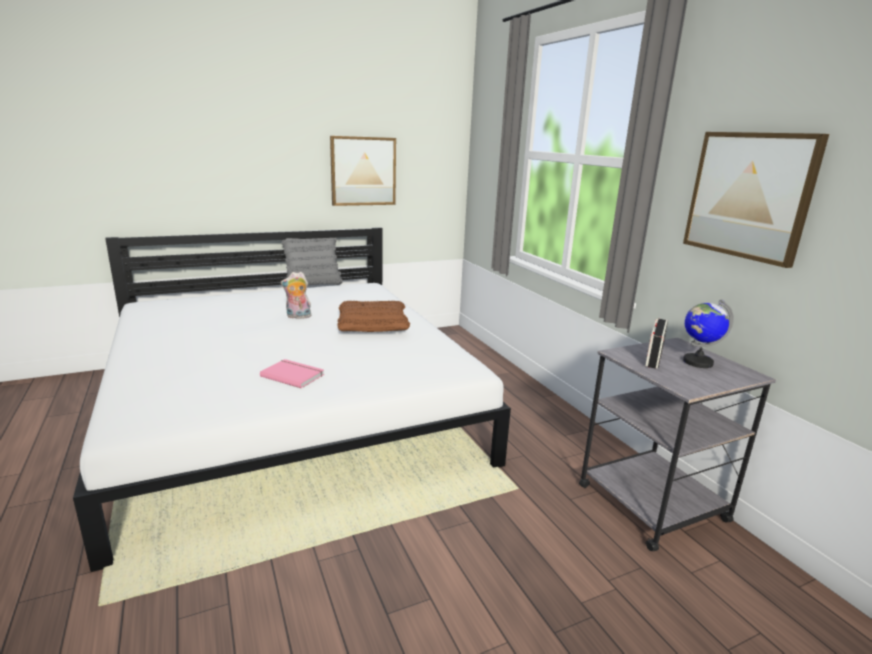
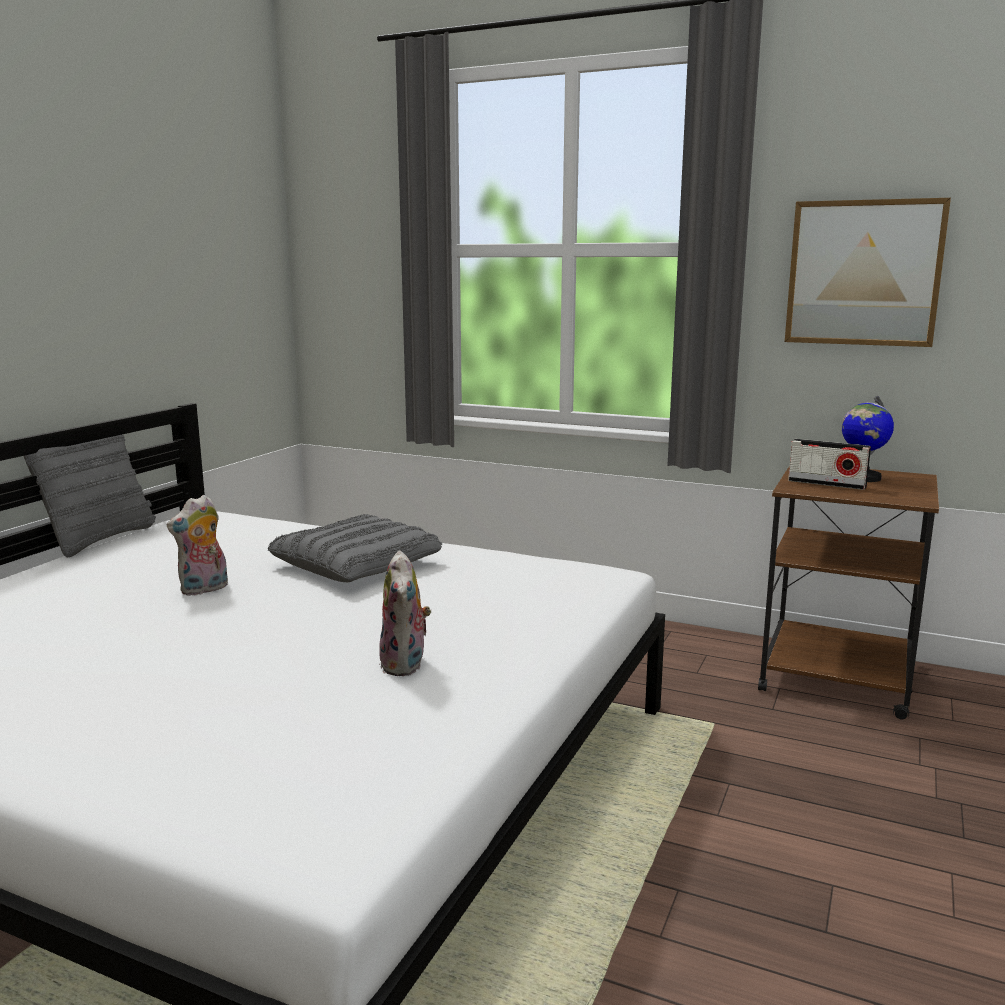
camera: 40 degrees left, 5 degrees down
pink book [260,359,324,388] -> plush toy [379,550,431,676]
picture [330,136,396,206] -> none
brown pillow [337,301,410,332] -> grey pillow [267,514,442,582]
grey cart [579,337,776,551] -> brown cart [758,466,939,720]
radio [645,319,668,369] -> radio turned 45 degrees counterclockwise [788,439,871,490]

